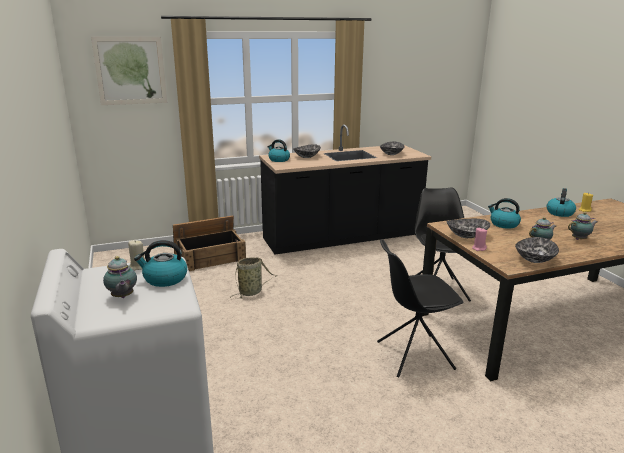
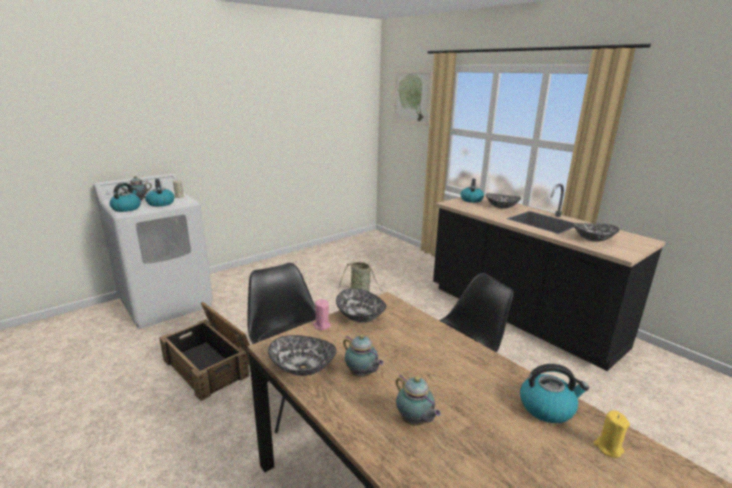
camera: 70 degrees right, 0 degrees up
crate [173,216,246,271] -> crate moved to [159,302,250,401]
kettle [488,198,521,229] -> kettle moved to [109,183,141,212]

